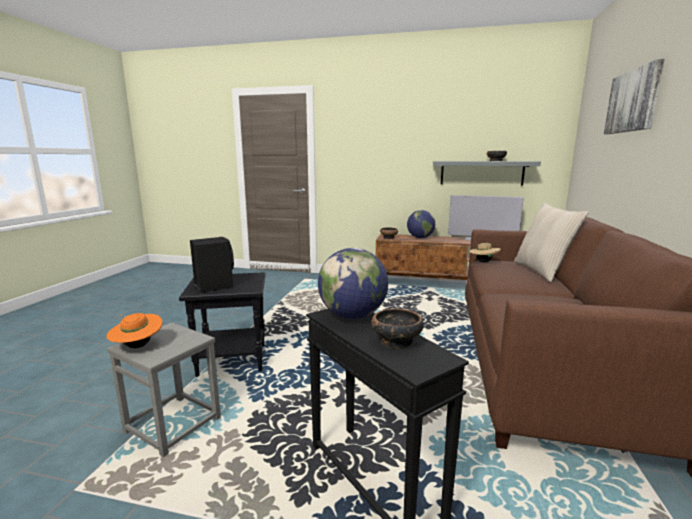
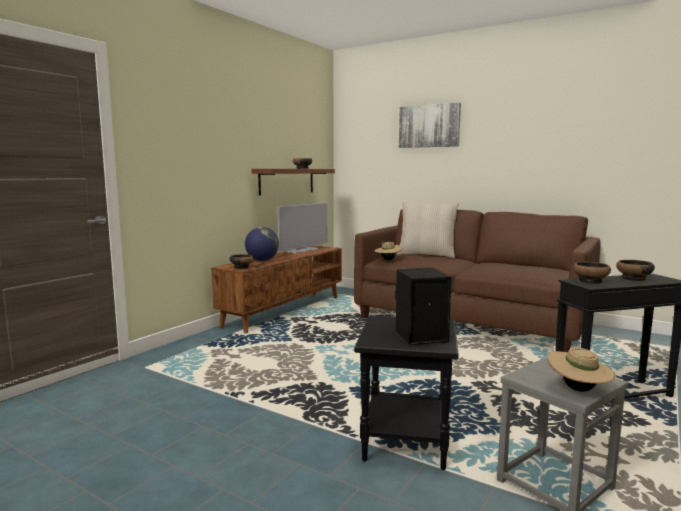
camera: 70 degrees left, 5 degrees down
orange hat [106,313,162,348] -> beige hat [547,347,615,392]
globe [318,248,388,319] -> bowl [573,262,611,284]
grey shelf [433,161,541,185] -> brown shelf [251,169,335,195]

